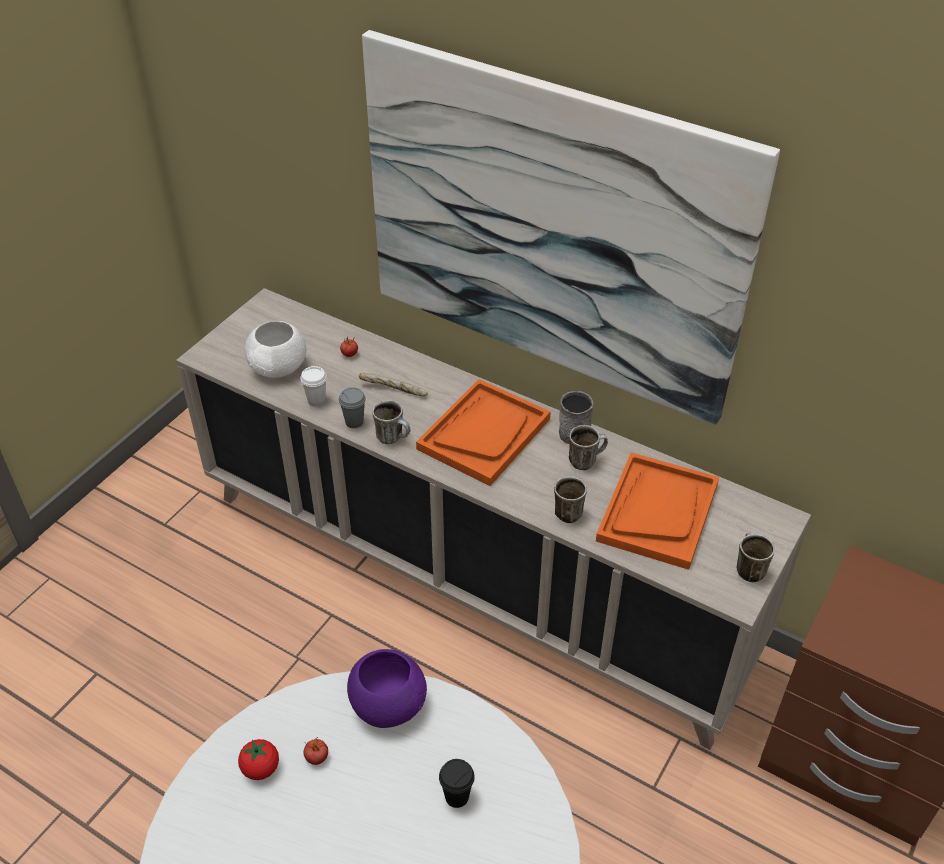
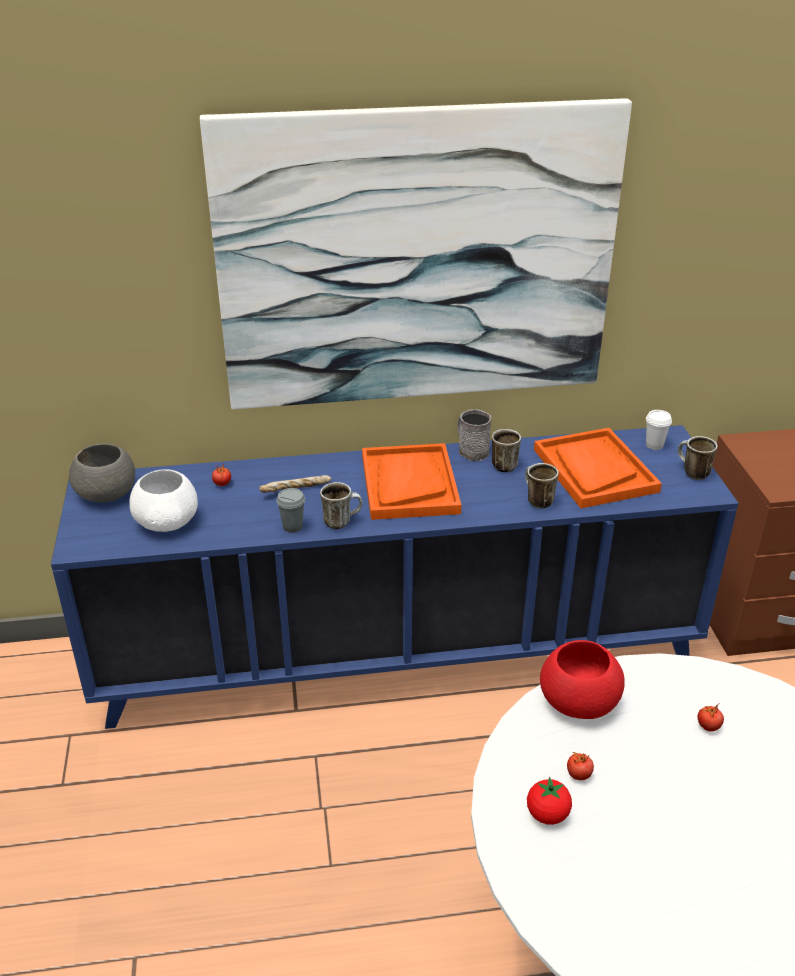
camera: 40 degrees left, 10 degrees down
beige cabinet [176,288,811,750] -> blue cabinet [51,425,738,729]
white cup [300,366,327,407] -> white cup moved to [646,410,672,450]
purple bowl [347,649,427,728] -> red bowl [540,640,625,719]
black cup [439,759,475,808] -> tomato [698,704,724,732]
none -> grey bowl [69,443,135,503]

